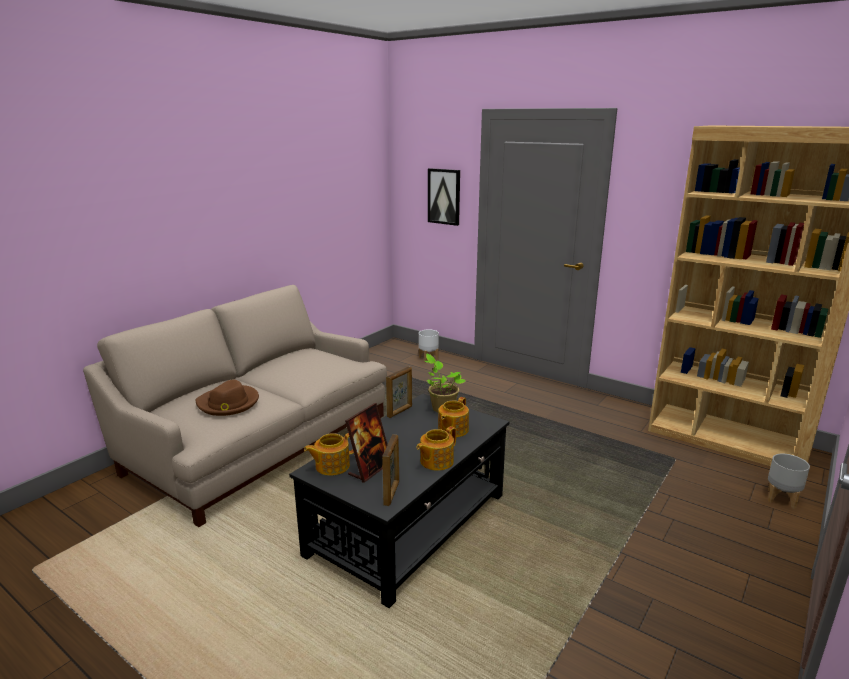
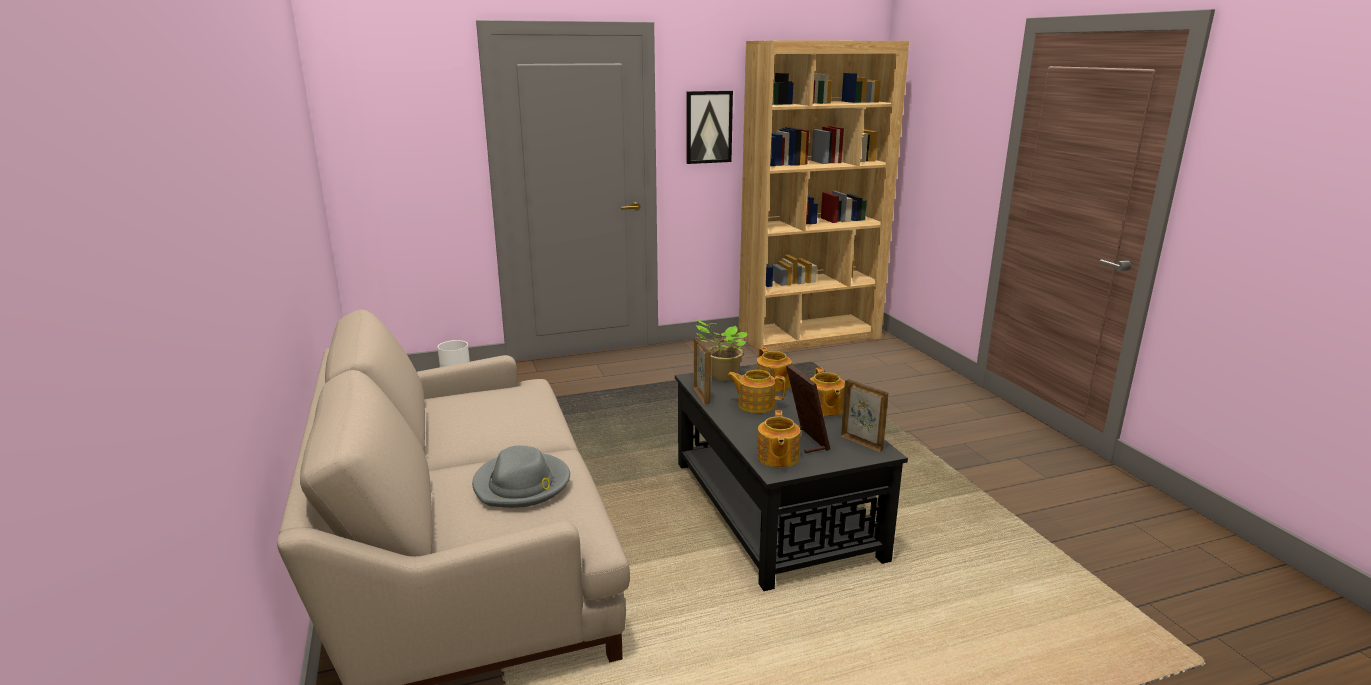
camera: 55 degrees left, 0 degrees up
brown hat [195,380,259,416] -> grey hat [472,446,570,508]
picture [428,168,460,226] -> picture moved to [686,91,733,164]
grey planter [768,453,810,509] -> none
none -> teapot [727,370,786,413]

